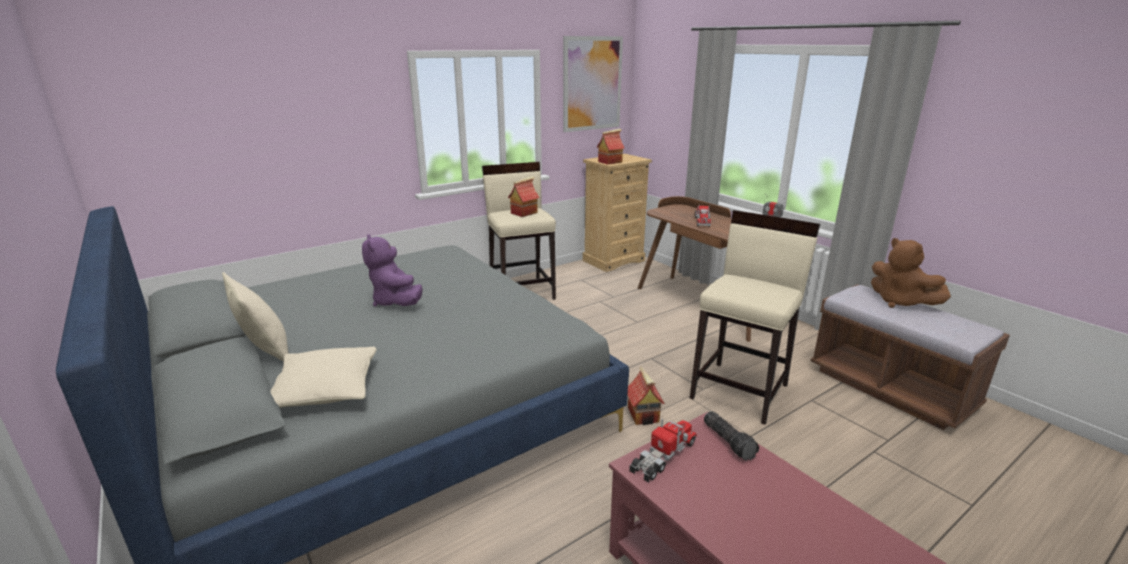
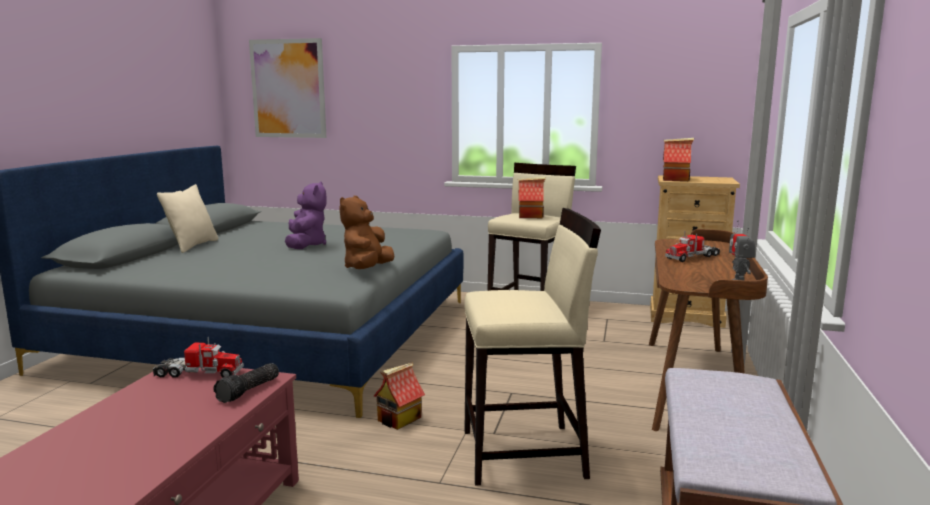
camera: 50 degrees right, 10 degrees down
beige pillow [270,347,377,408] -> none
purple plush toy [362,234,423,307] -> purple plush toy turned 150 degrees clockwise [285,181,326,249]
picture [563,36,623,132] -> picture moved to [249,38,326,138]
brown plush toy [871,238,951,308] -> brown plush toy moved to [340,196,394,269]

